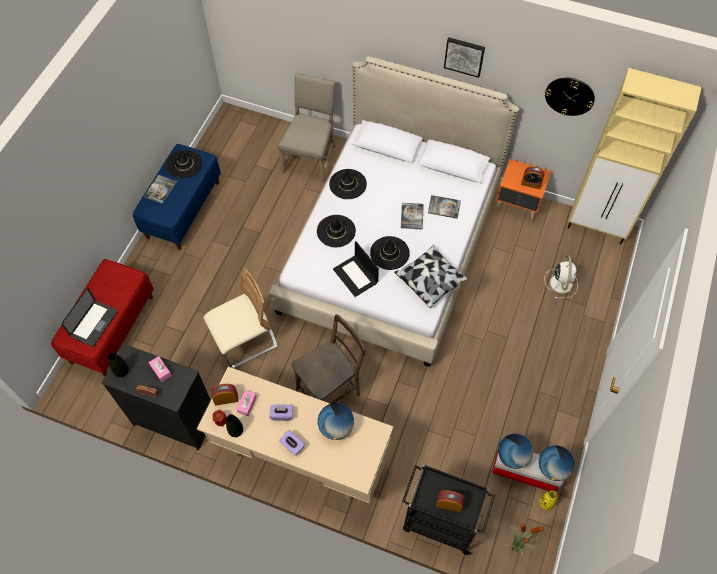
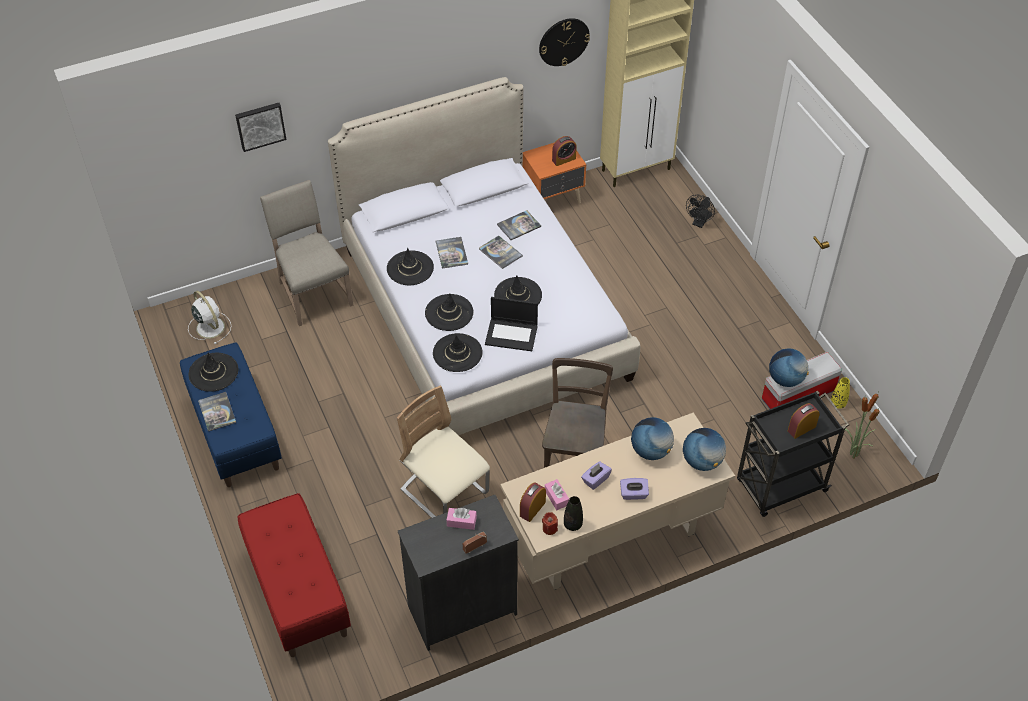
camera: 45 degrees left, 10 degrees down
laptop [61,288,118,347] -> none
black vase [108,352,129,377] -> none
beige chair [204,267,277,368] -> beige chair turned 60 degrees counterclockwise [397,386,490,518]
pillow [394,245,469,308] -> none
picture [444,37,485,78] -> picture moved to [235,103,286,152]
globe [539,445,575,481] -> globe moved to [683,428,726,471]
white fan [544,255,578,299] -> white fan moved to [188,291,232,344]
none -> black hat [433,333,483,372]
none -> book [436,237,468,269]
none -> black fan [686,195,715,228]

